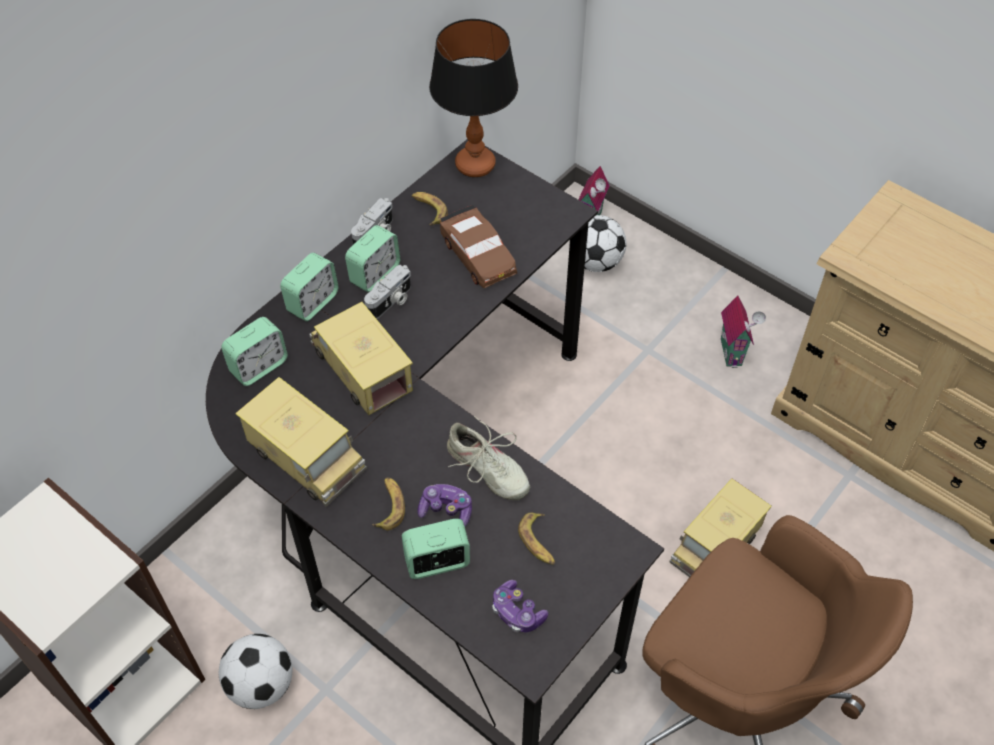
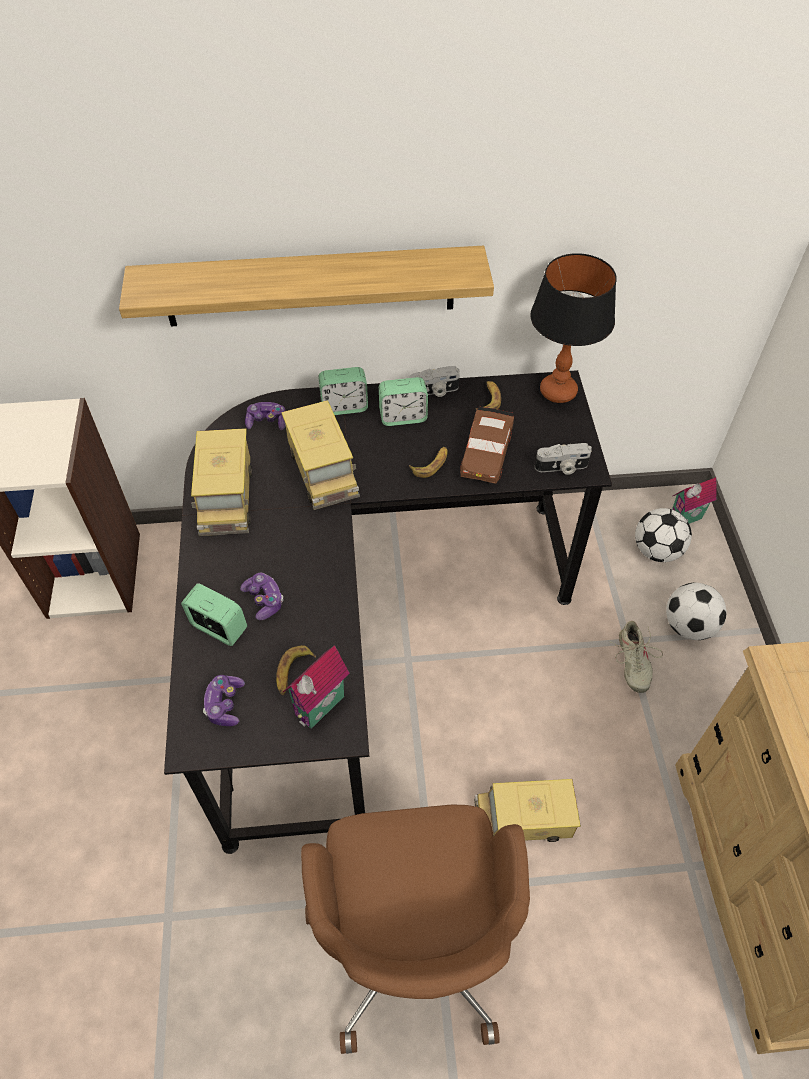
camera: 45 degrees right, 0 degrees up
football [219,634,293,709] -> football moved to [666,583,727,640]
alarm clock [221,317,288,386] -> game controller [245,402,286,430]
toy truck [309,302,413,415] -> toy truck turned 150 degrees clockwise [281,400,360,510]
camera [364,265,411,319] -> camera moved to [535,443,592,475]
banana [372,478,405,530] -> banana moved to [409,447,448,478]
beige shoe [447,416,530,500] -> beige shoe moved to [609,621,663,693]
toy house [721,296,766,368] -> toy house moved to [283,645,349,729]
none -> shelf [119,246,494,326]

